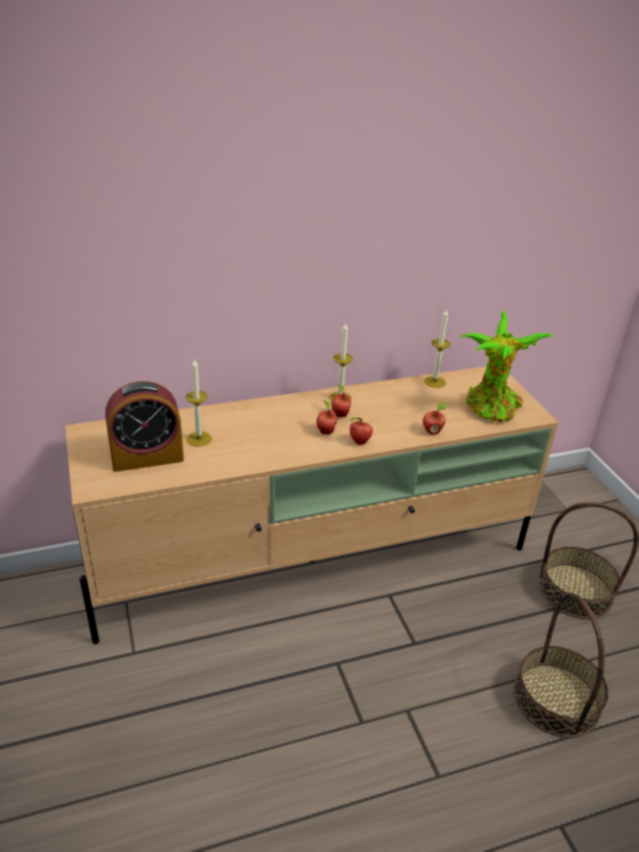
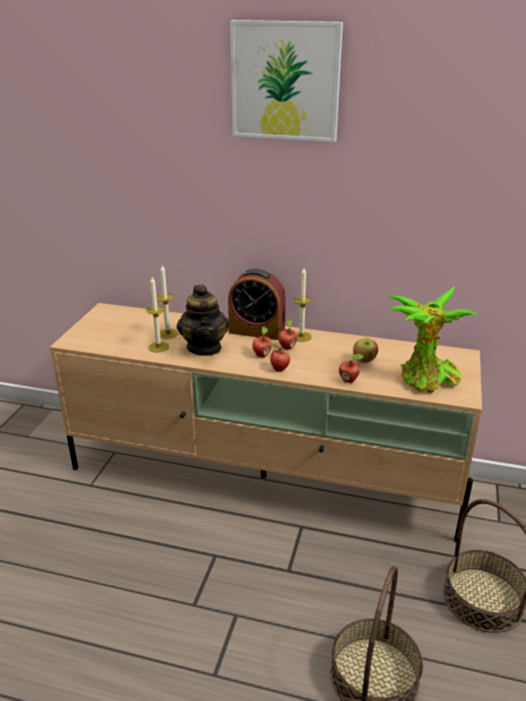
camera: 35 degrees right, 5 degrees down
alarm clock [105,381,184,472] -> alarm clock moved to [228,269,286,340]
candle [424,310,451,388] -> candle moved to [146,277,169,353]
none -> teapot [177,284,230,356]
none -> picture [230,20,343,142]
none -> apple [353,338,378,363]

